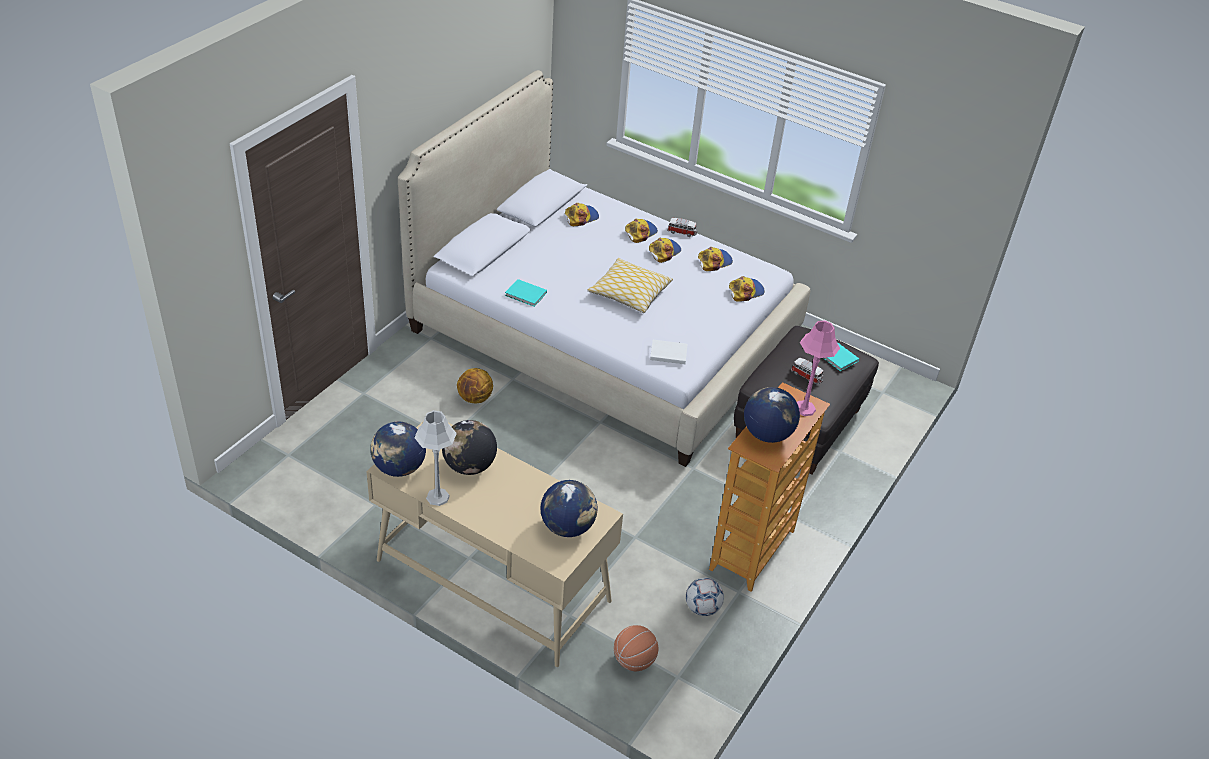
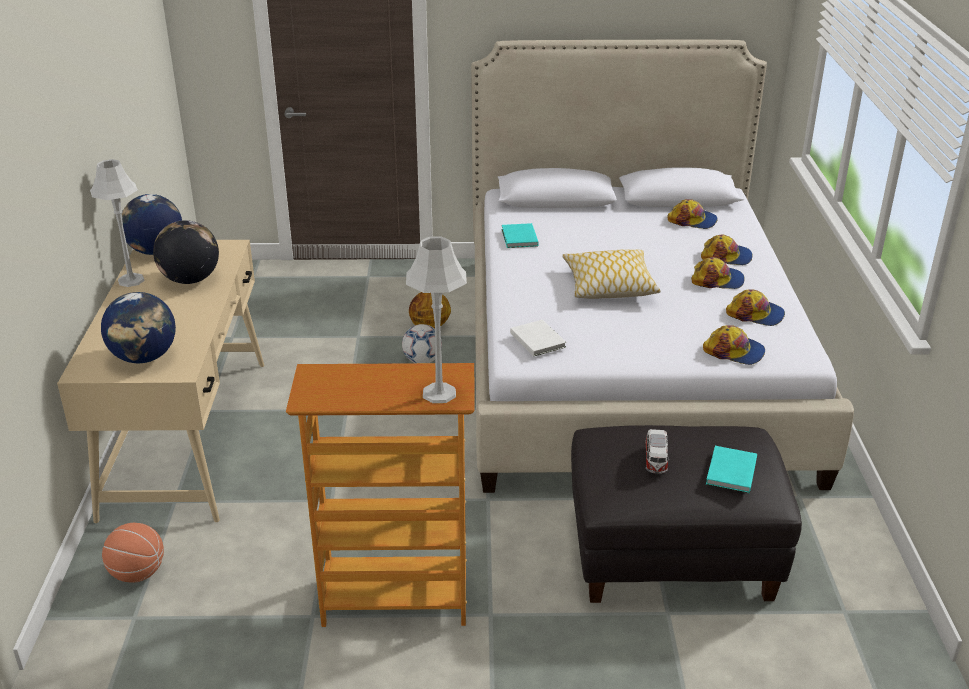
camera: 60 degrees right, 10 degrees down
toy car [667,218,697,237] -> none
football [686,578,724,616] -> football moved to [402,324,442,363]
globe [744,387,800,443] -> none
pink table lamp [797,320,840,416] -> grey table lamp [406,236,467,403]

